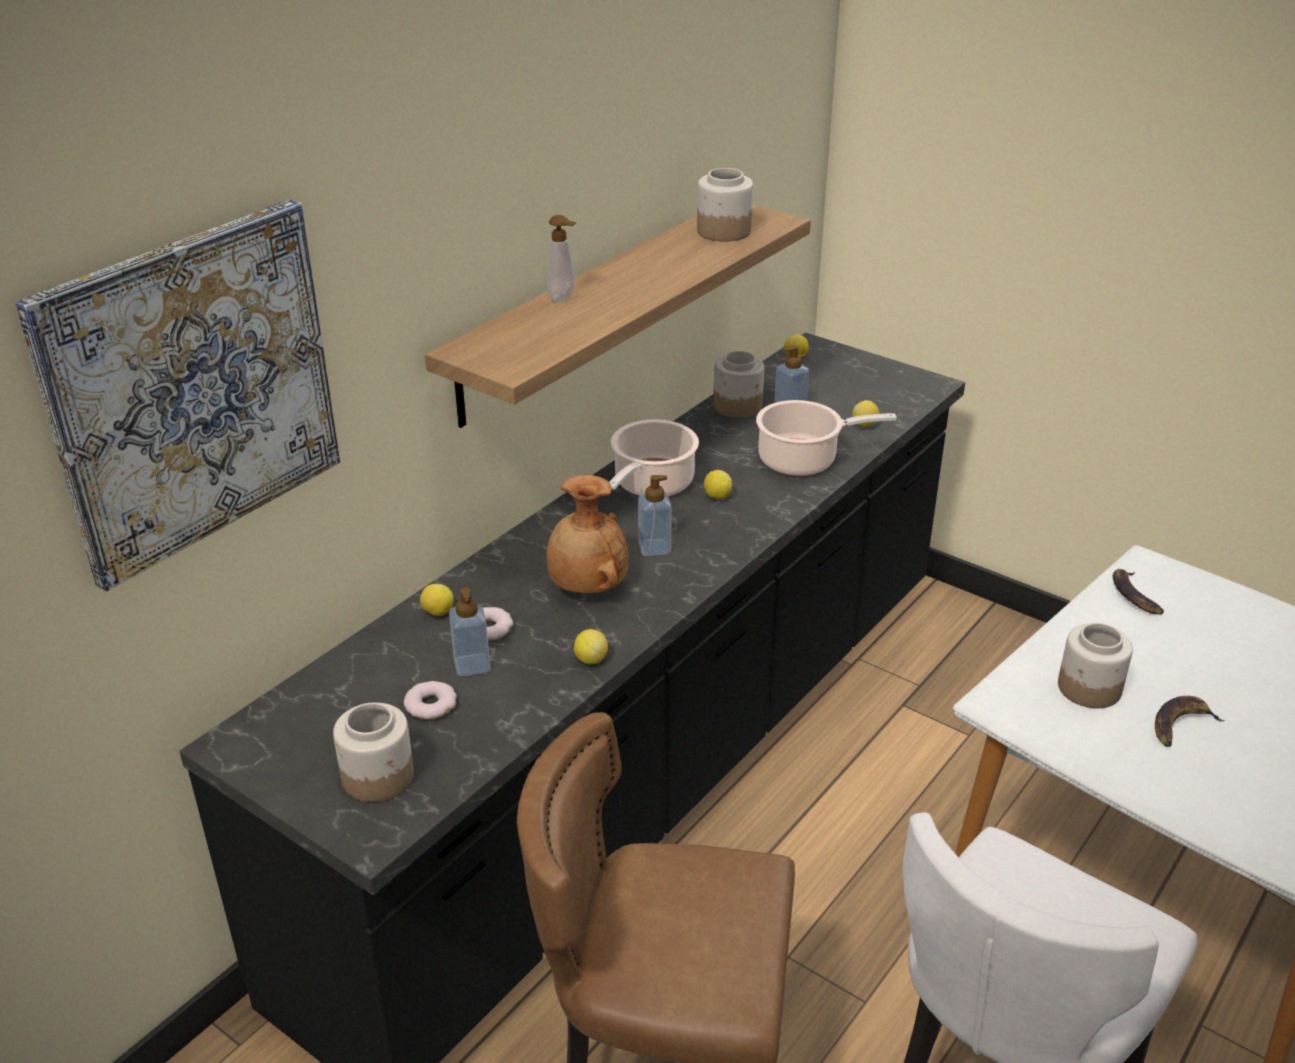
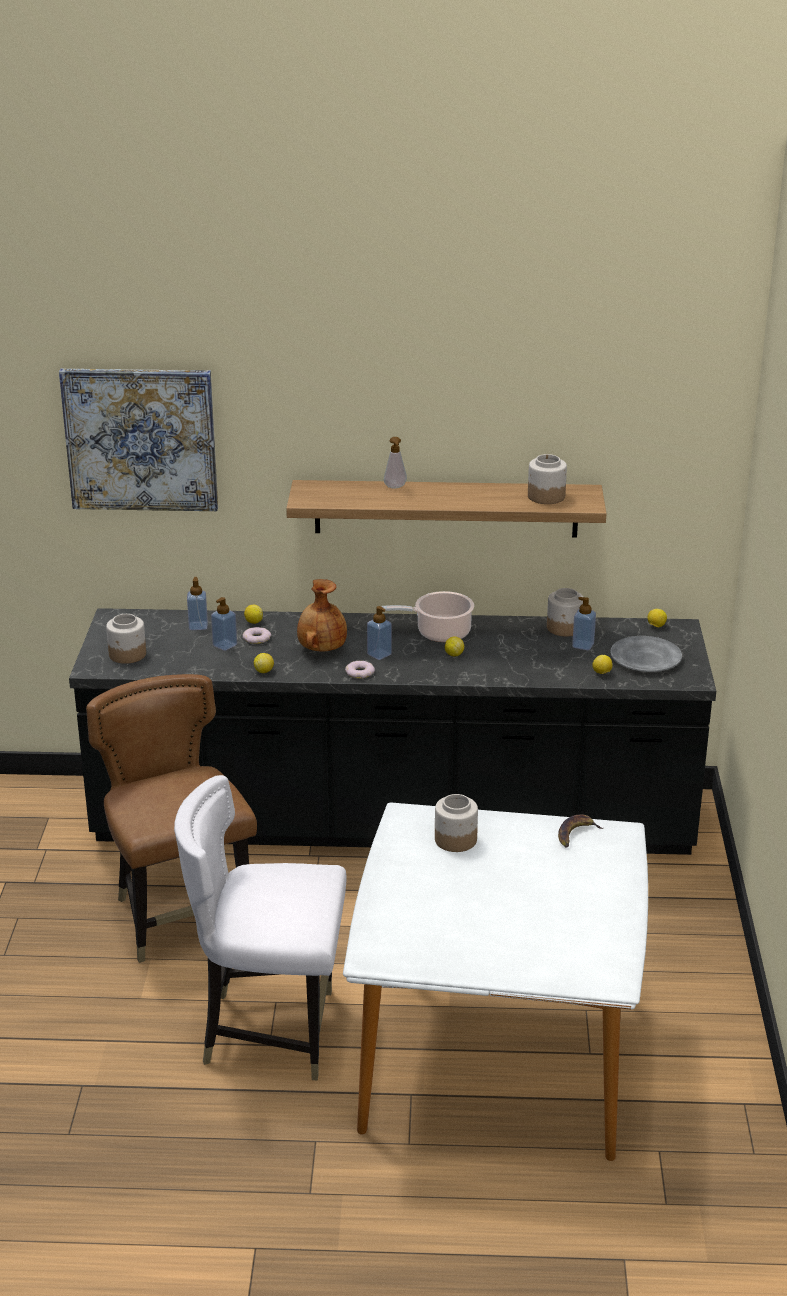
camera: 55 degrees right, 5 degrees down
donut [404,681,457,720] -> donut moved to [345,661,375,679]
cooking pot [756,400,897,476] -> none
banana [1155,696,1225,747] -> none
none -> soap dispenser [187,577,208,630]
none -> grey plate [610,636,682,672]

